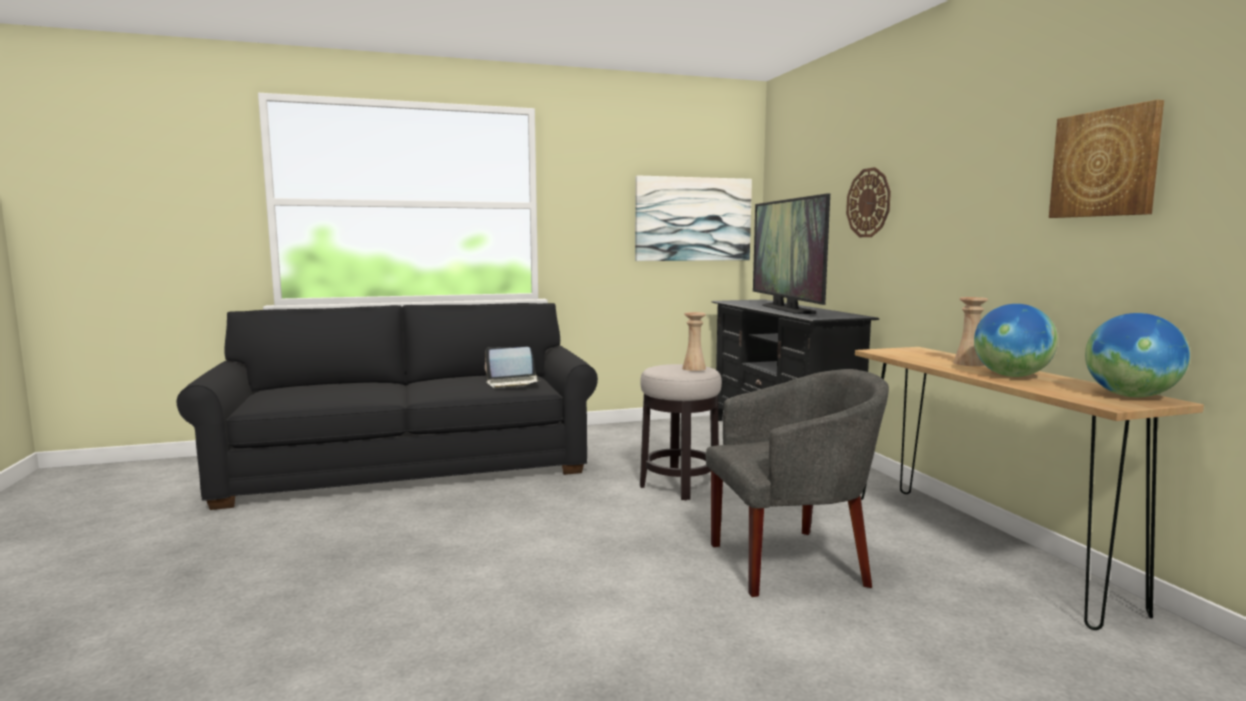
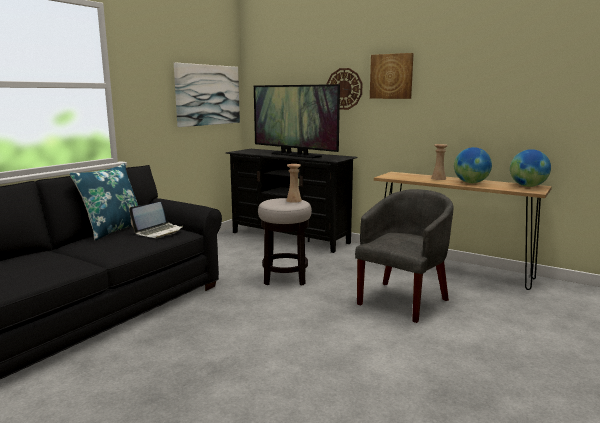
camera: 40 degrees left, 5 degrees up
picture [1049,100,1164,218] -> picture moved to [370,53,414,99]
none -> blue pillow [69,163,138,241]

